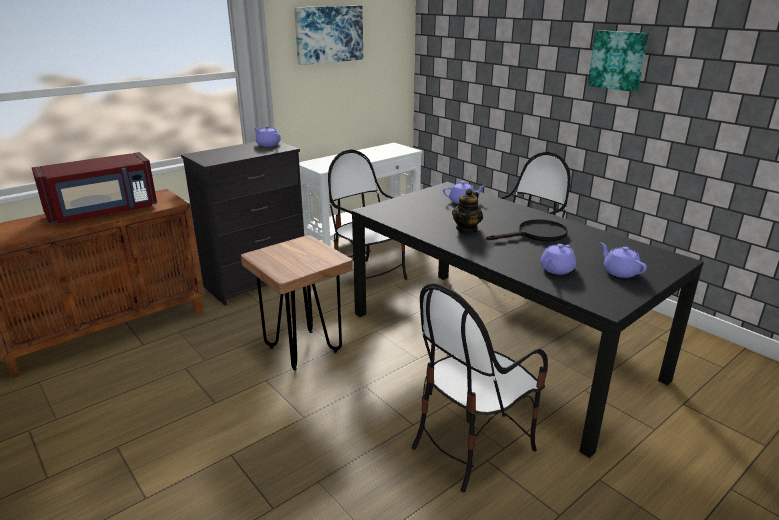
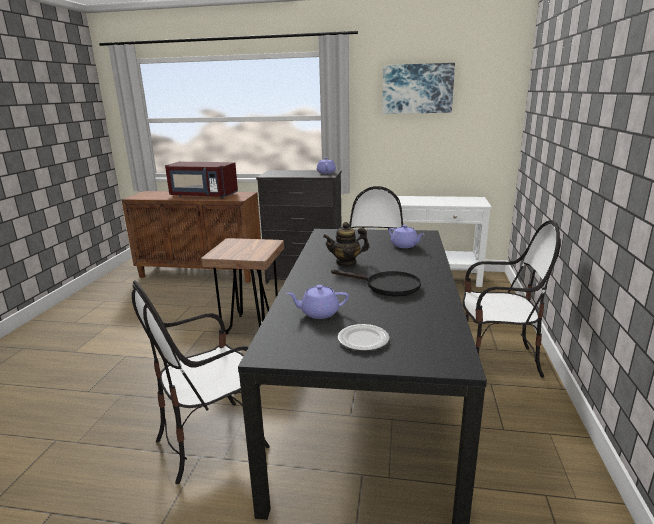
camera: 50 degrees right, 5 degrees down
chair [411,283,548,492] -> chair turned 45 degrees counterclockwise [132,281,270,484]
picture [587,30,649,92] -> none
purple teapot [600,242,647,278] -> plate [338,324,389,351]

